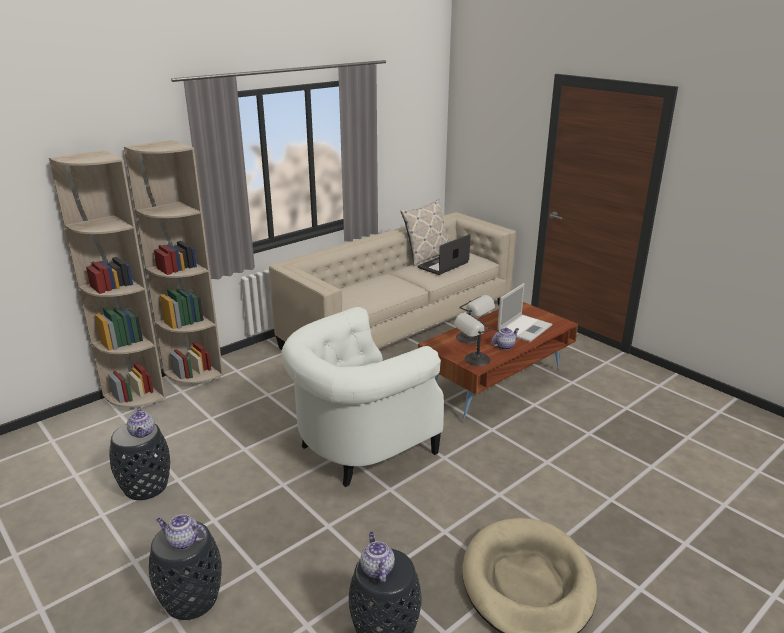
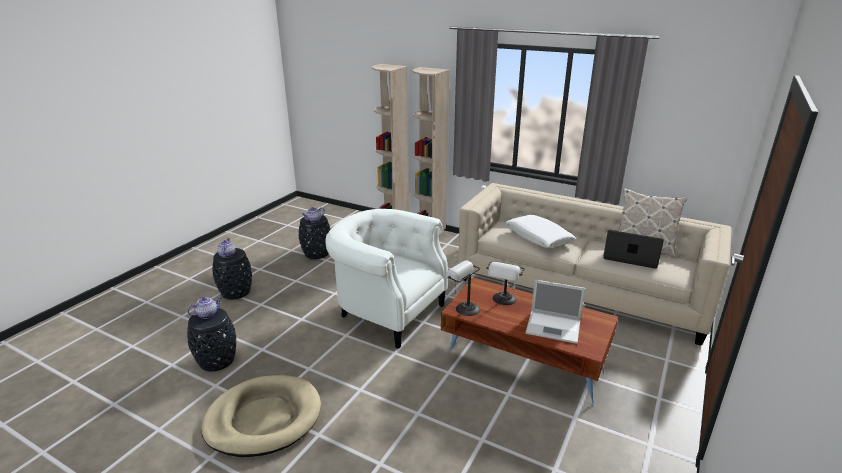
camera: 70 degrees right, 0 degrees up
teapot [491,328,519,350] -> none
none -> white pillow [505,215,576,248]

